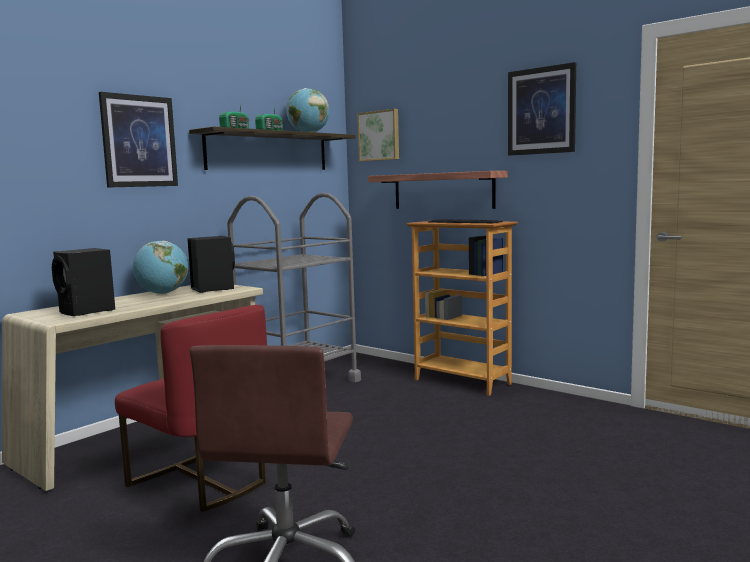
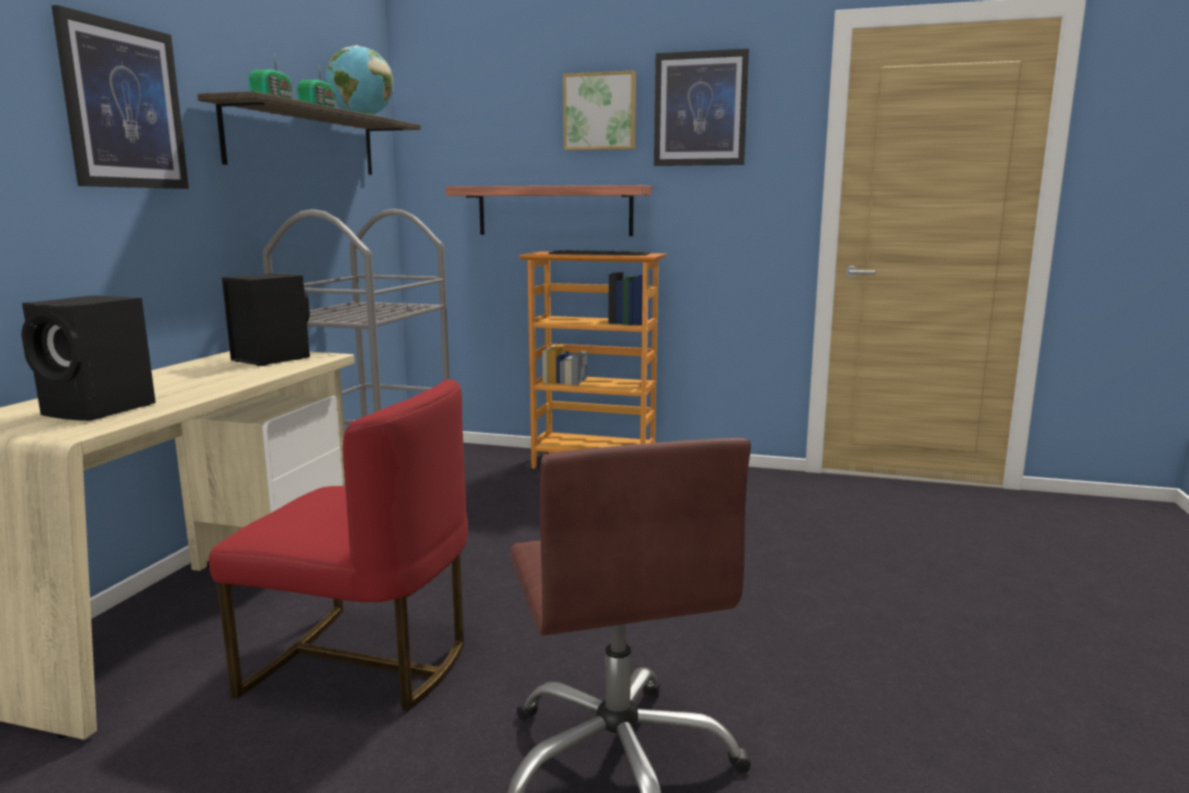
camera: 25 degrees left, 5 degrees up
globe [133,241,188,294] -> none
picture [357,109,399,161] -> picture moved to [563,71,636,150]

